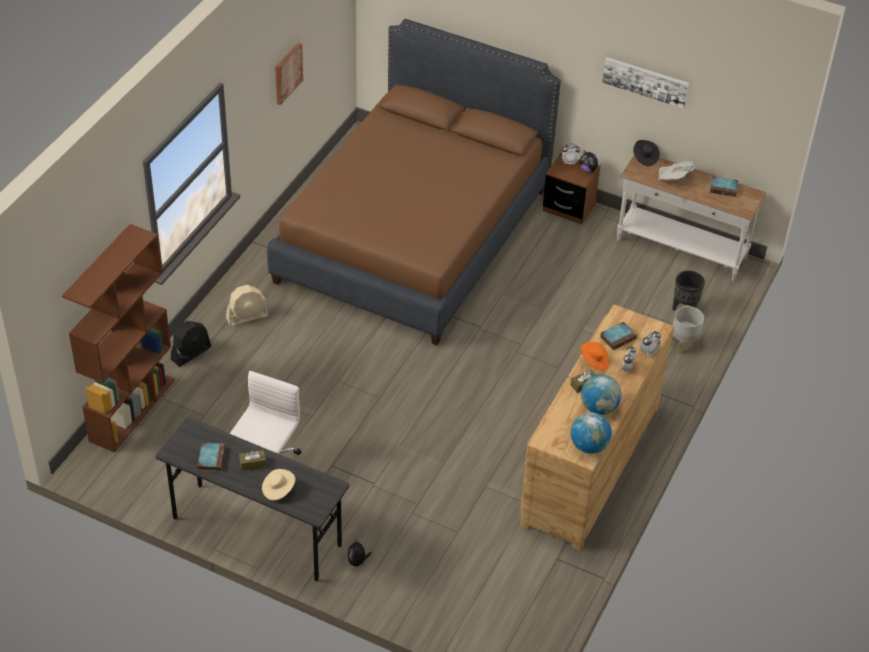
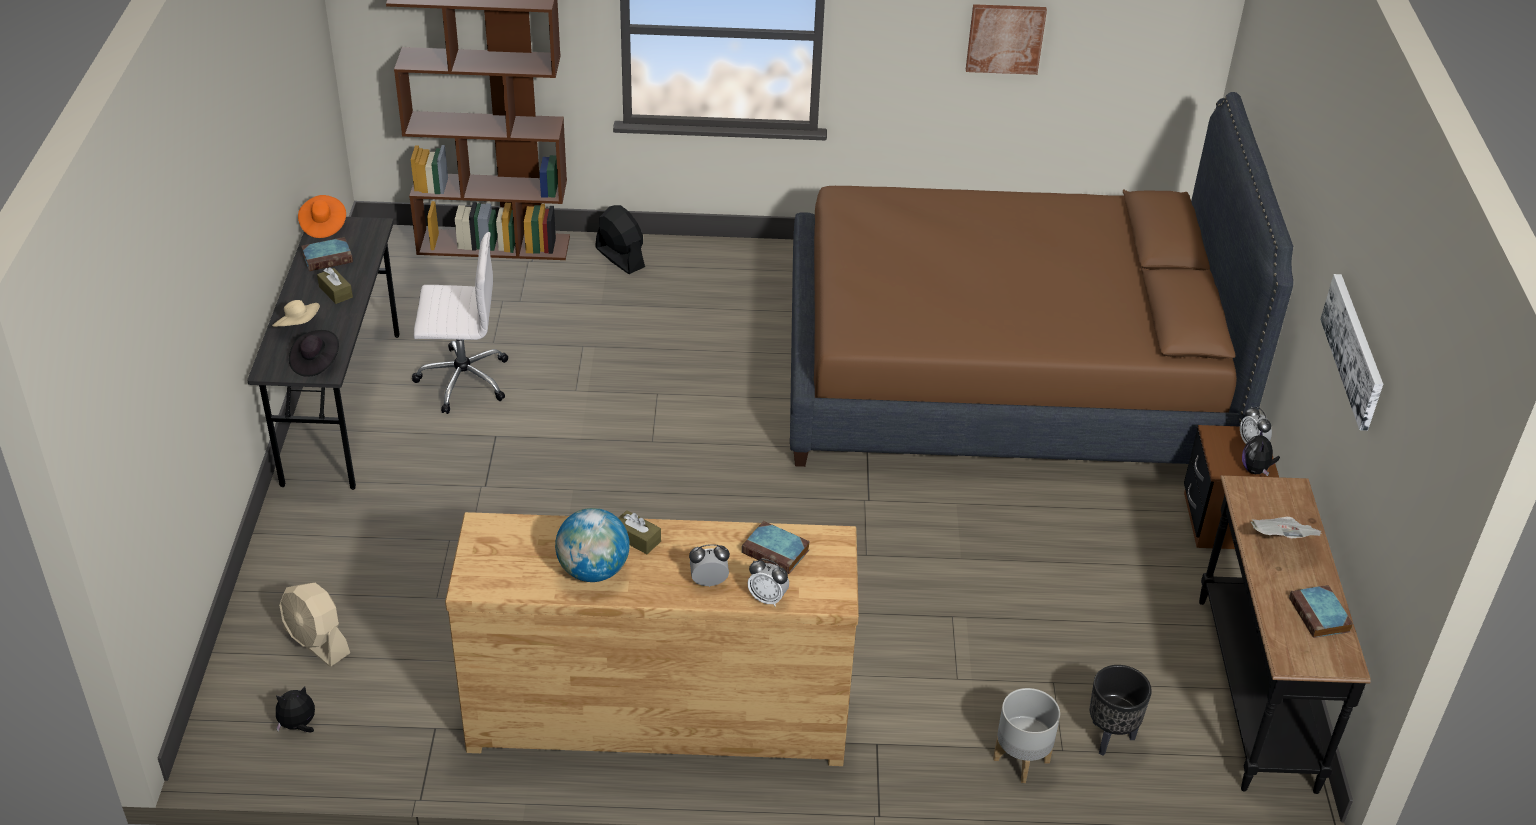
camera: 65 degrees right, 5 degrees down
black fan [171,321,211,367] -> black fan turned 150 degrees counterclockwise [595,205,645,274]
beige fan [226,285,268,326] -> beige fan moved to [279,583,350,667]
plush toy [347,538,371,568] -> plush toy moved to [276,686,315,733]
globe [570,412,612,454] -> none
orange hat [581,342,609,371] -> orange hat moved to [298,195,346,238]
white console table [617,155,766,281] -> black console table [1199,475,1371,794]
black hat [633,140,659,166] -> black hat moved to [289,330,339,377]

